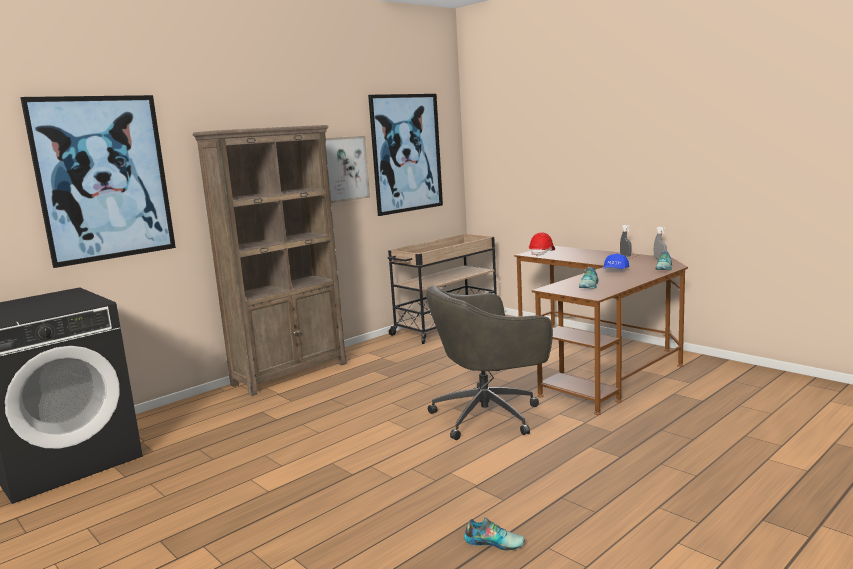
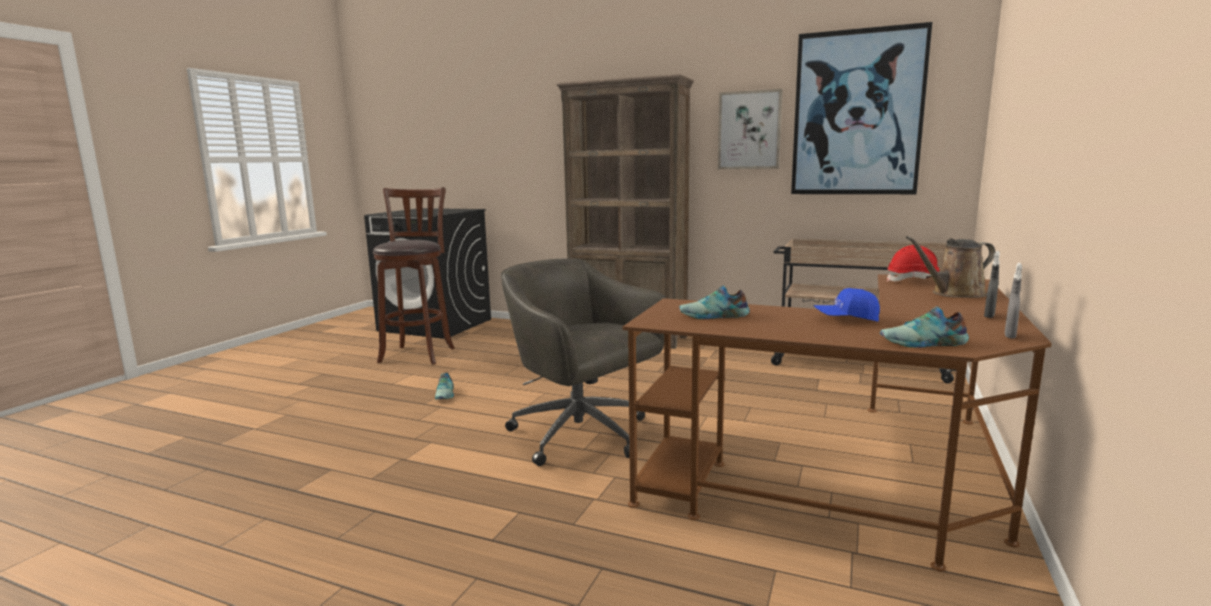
camera: 65 degrees right, 0 degrees up
picture [20,95,176,268] -> none
shoe [464,517,525,551] -> shoe moved to [435,373,454,399]
none -> brown stool [373,187,455,364]
none -> brown watering can [906,236,995,298]

